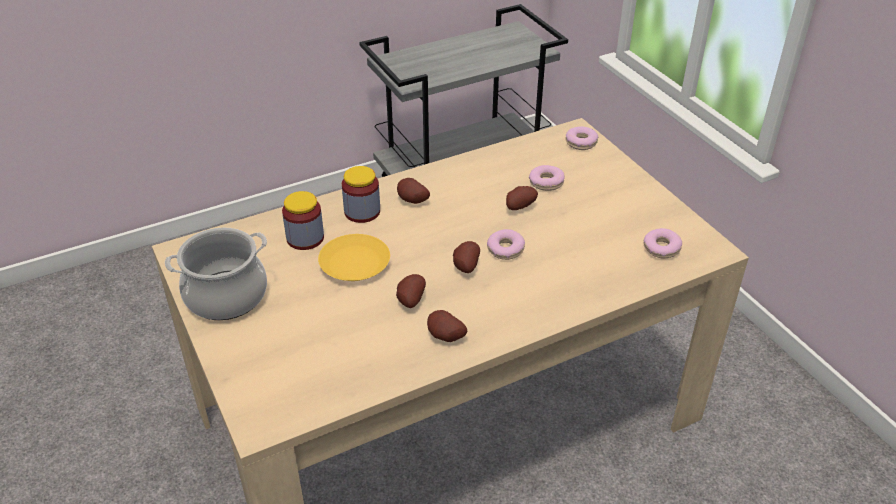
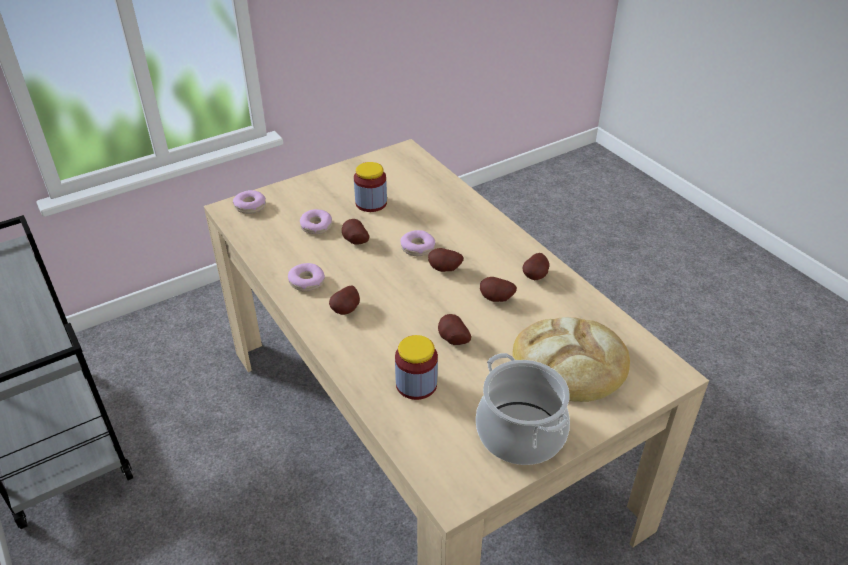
camera: 95 degrees left, 0 degrees up
yellow plate [318,234,390,281] -> potato [438,314,471,345]
jar [342,166,380,223] -> jar moved to [354,162,387,212]
donut [644,228,682,258] -> donut moved to [288,263,325,291]
none -> bread [512,317,630,402]

